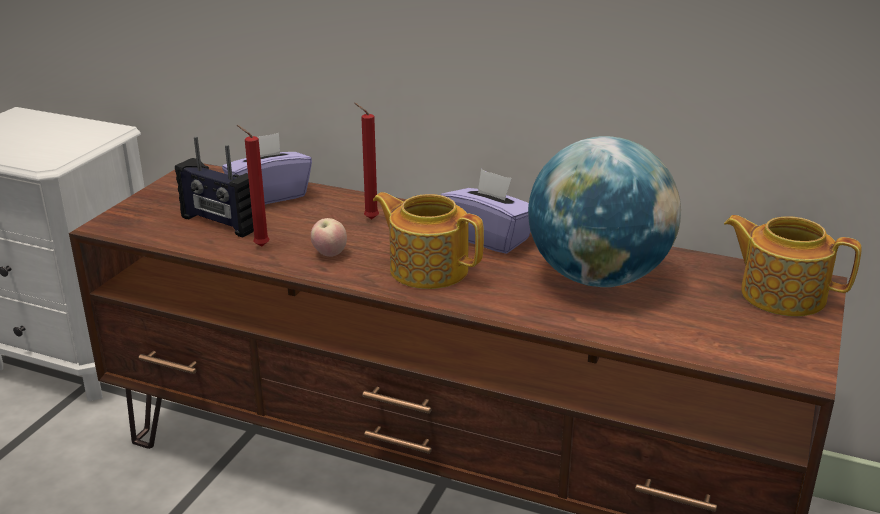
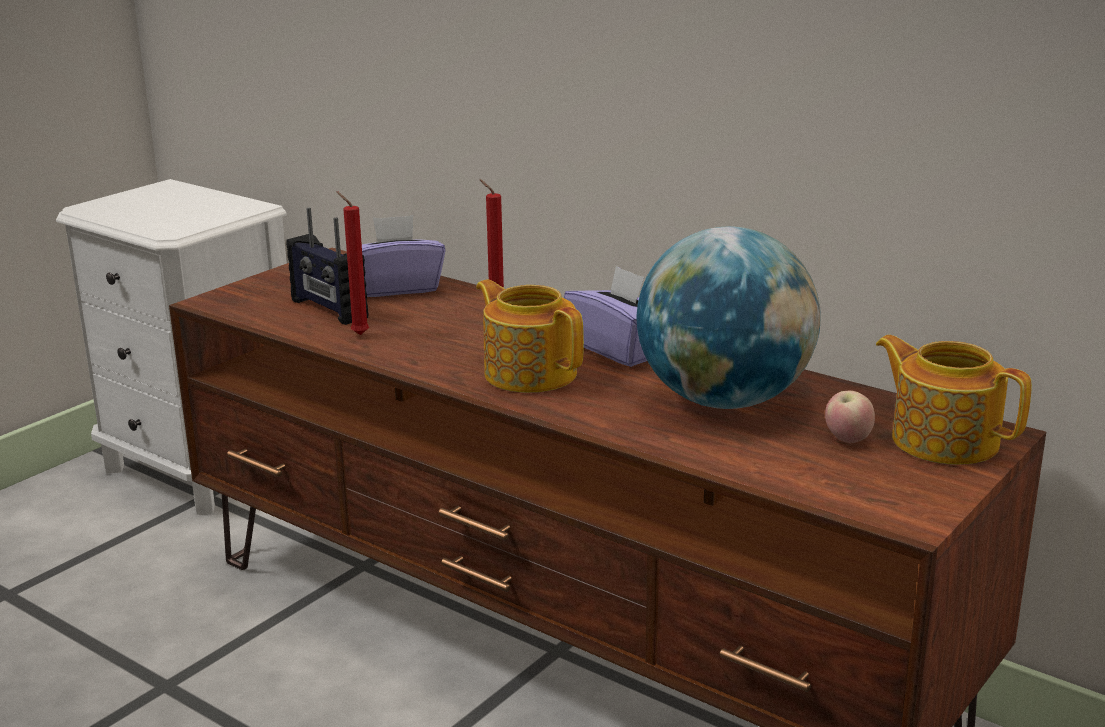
camera: 15 degrees right, 5 degrees down
apple [311,218,347,257] -> apple moved to [825,391,875,443]

